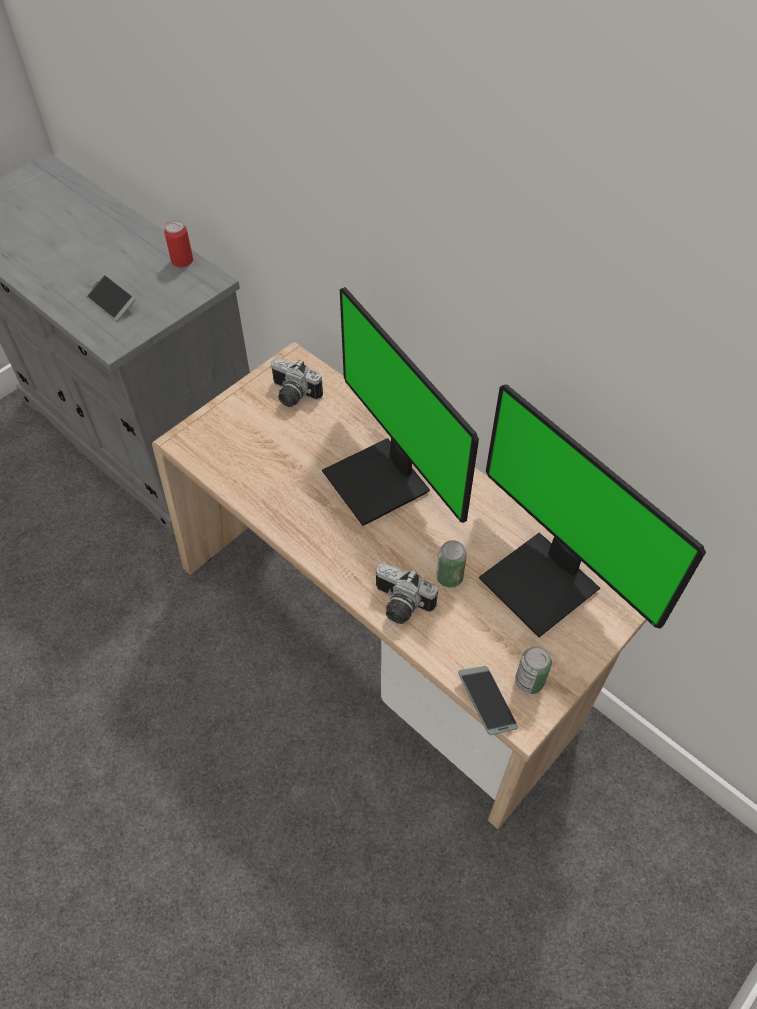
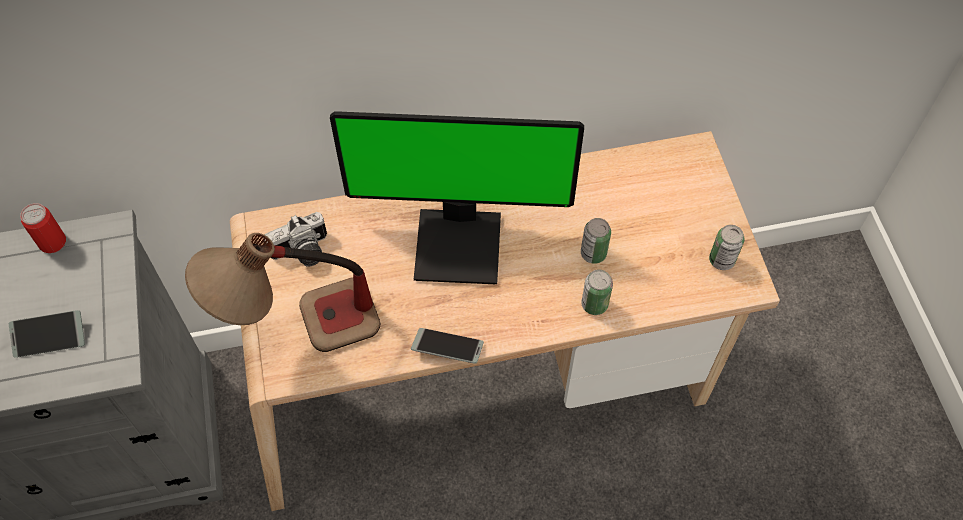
camera: 55 degrees left, 5 degrees up
camera [375,562,438,624] -> can [581,270,613,315]
phone [458,666,518,735] -> phone moved to [411,328,484,364]
monitor [479,385,706,637] -> none
none -> table lamp [185,233,380,352]

